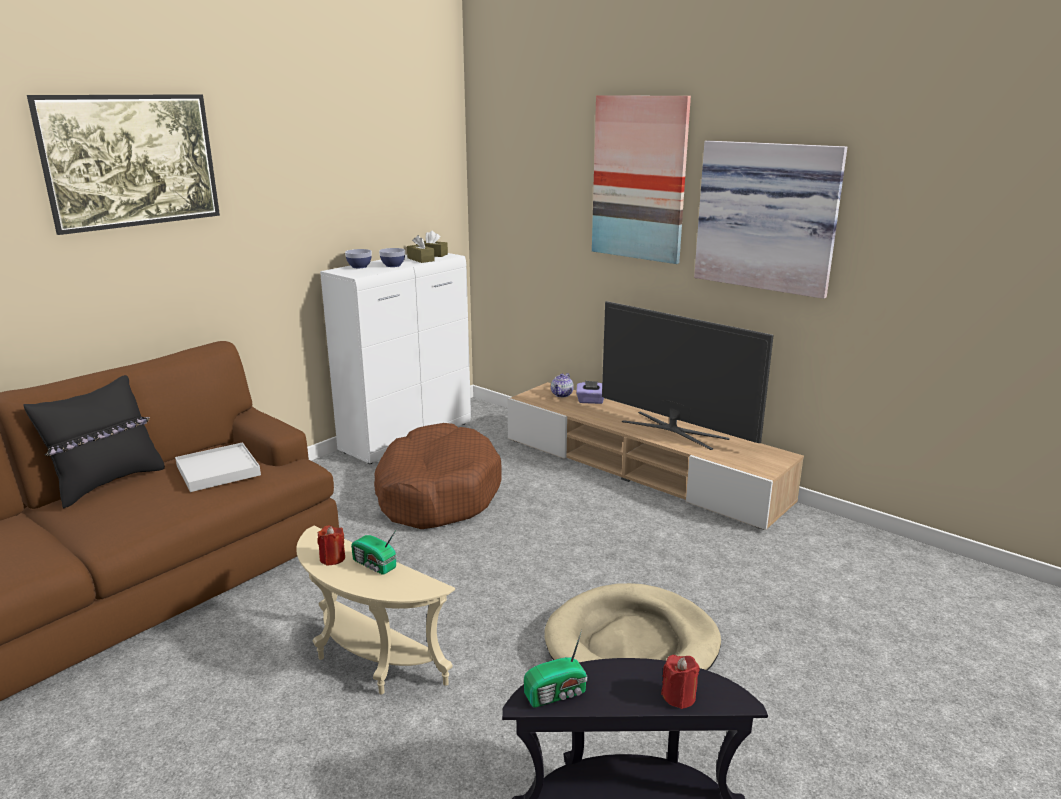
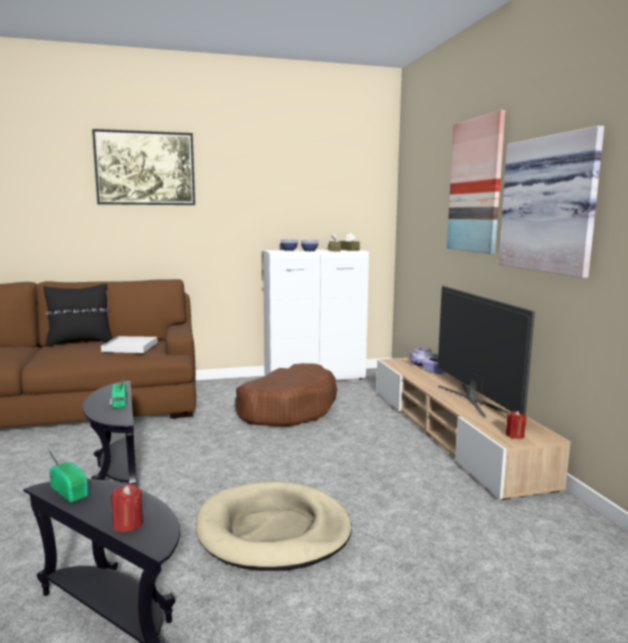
camera: 35 degrees right, 10 degrees down
beige side table [296,526,455,695] -> black side table [82,381,137,488]
red candle [317,526,345,566] -> red candle moved to [506,411,527,439]
radio [524,630,587,708] -> radio turned 150 degrees counterclockwise [45,444,88,502]

